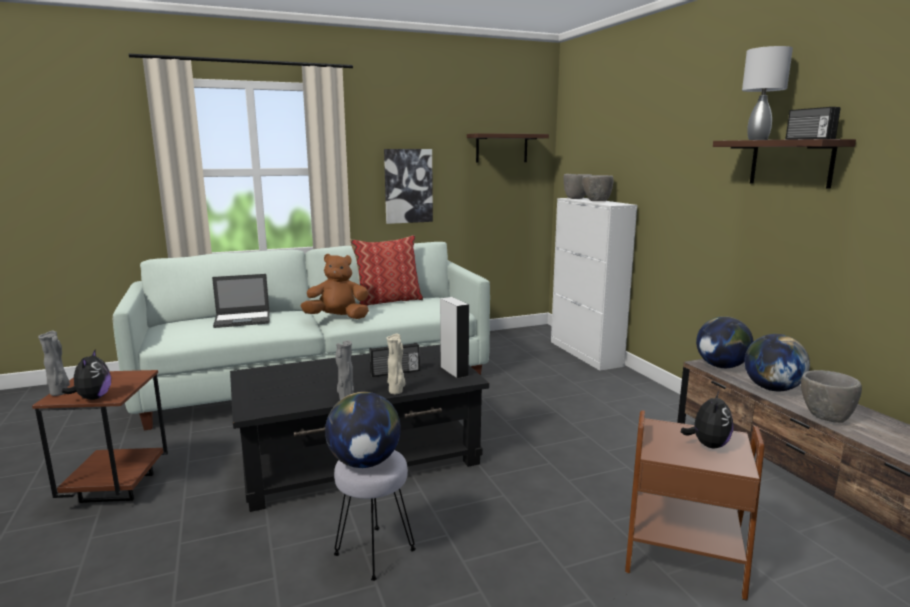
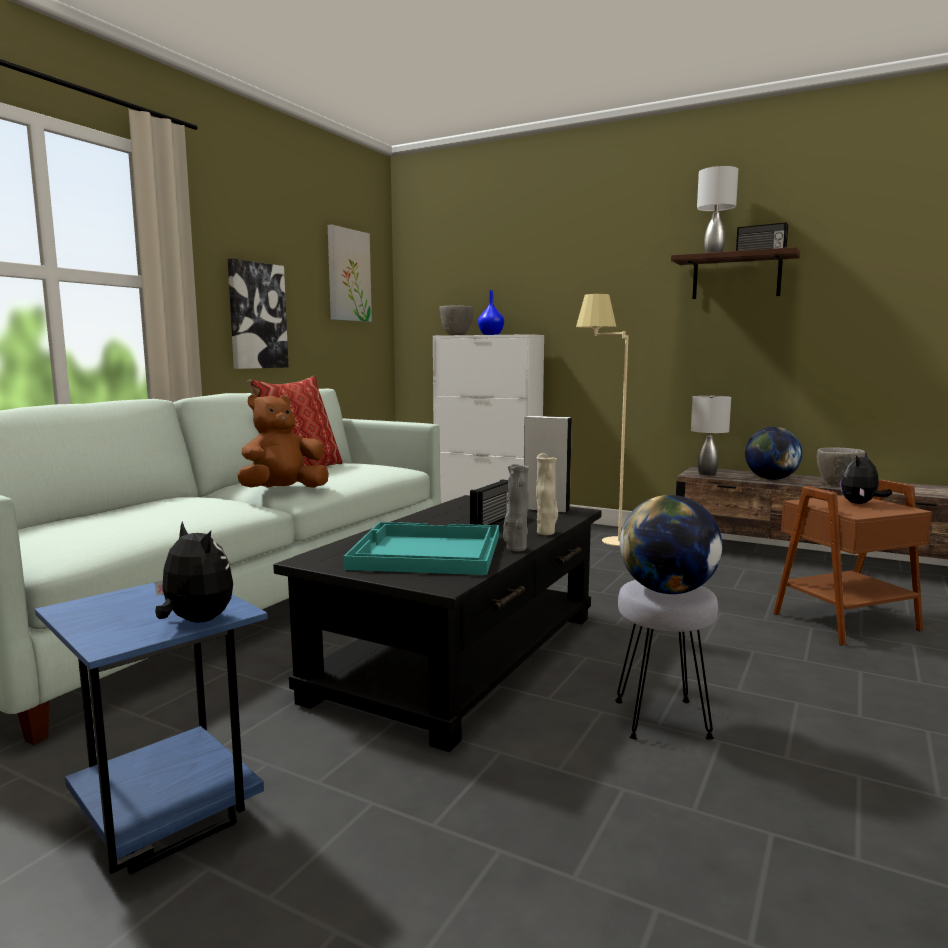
camera: 40 degrees left, 5 degrees down
brown side table [32,370,168,503] -> blue side table [35,582,268,874]
grey vase [38,331,70,396] -> none
laptop [212,274,270,328] -> none
shelf [467,133,549,163] -> picture [328,225,372,322]
grey bowl [582,175,613,201] -> blue vase [478,290,504,335]
plush toy [681,391,733,448] -> plush toy turned 120 degrees counterclockwise [840,453,892,504]
globe [696,316,754,368] -> grey table lamp [691,395,731,475]
none -> turquoise tray [343,522,499,575]
none -> beige floor lamp [576,294,628,546]

